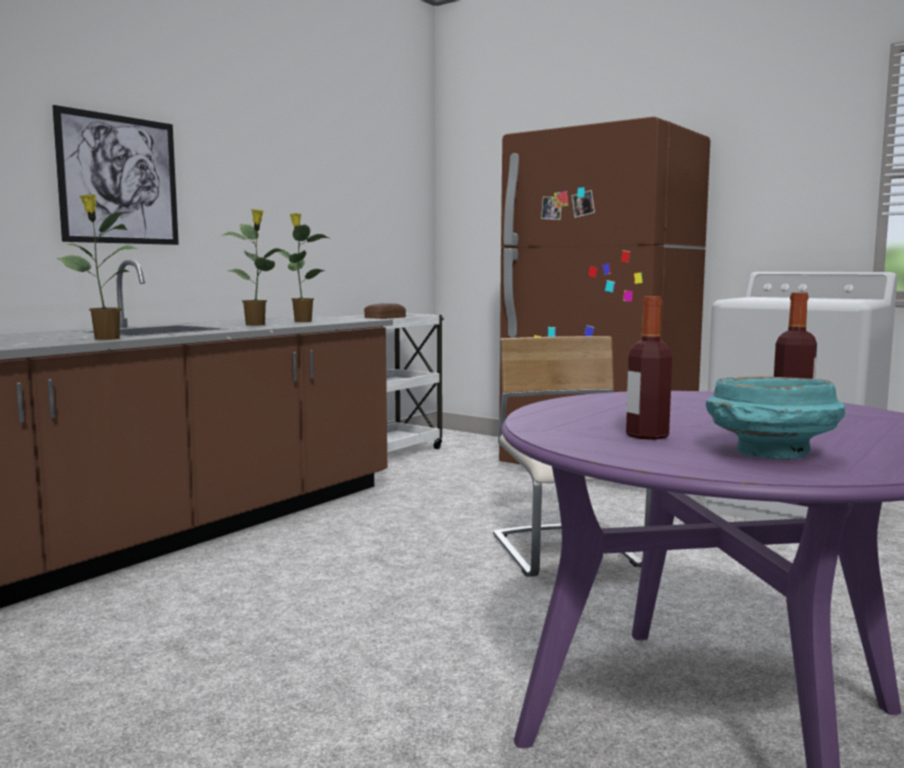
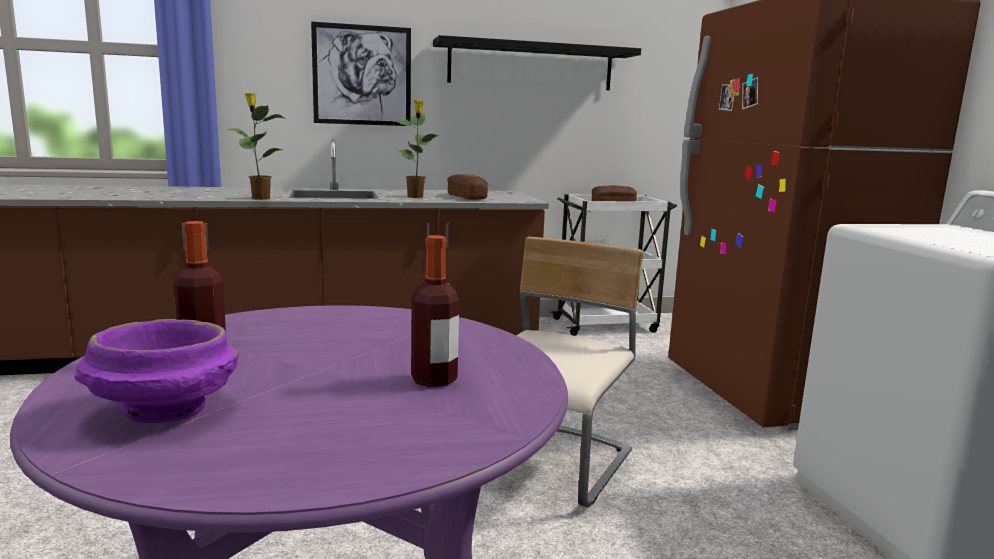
camera: 40 degrees right, 5 degrees up
potted plant [278,213,329,322] -> bread [447,174,488,200]
turquoise bowl [706,377,845,459] -> purple bowl [74,319,239,423]
none -> black shelf [433,35,641,90]

